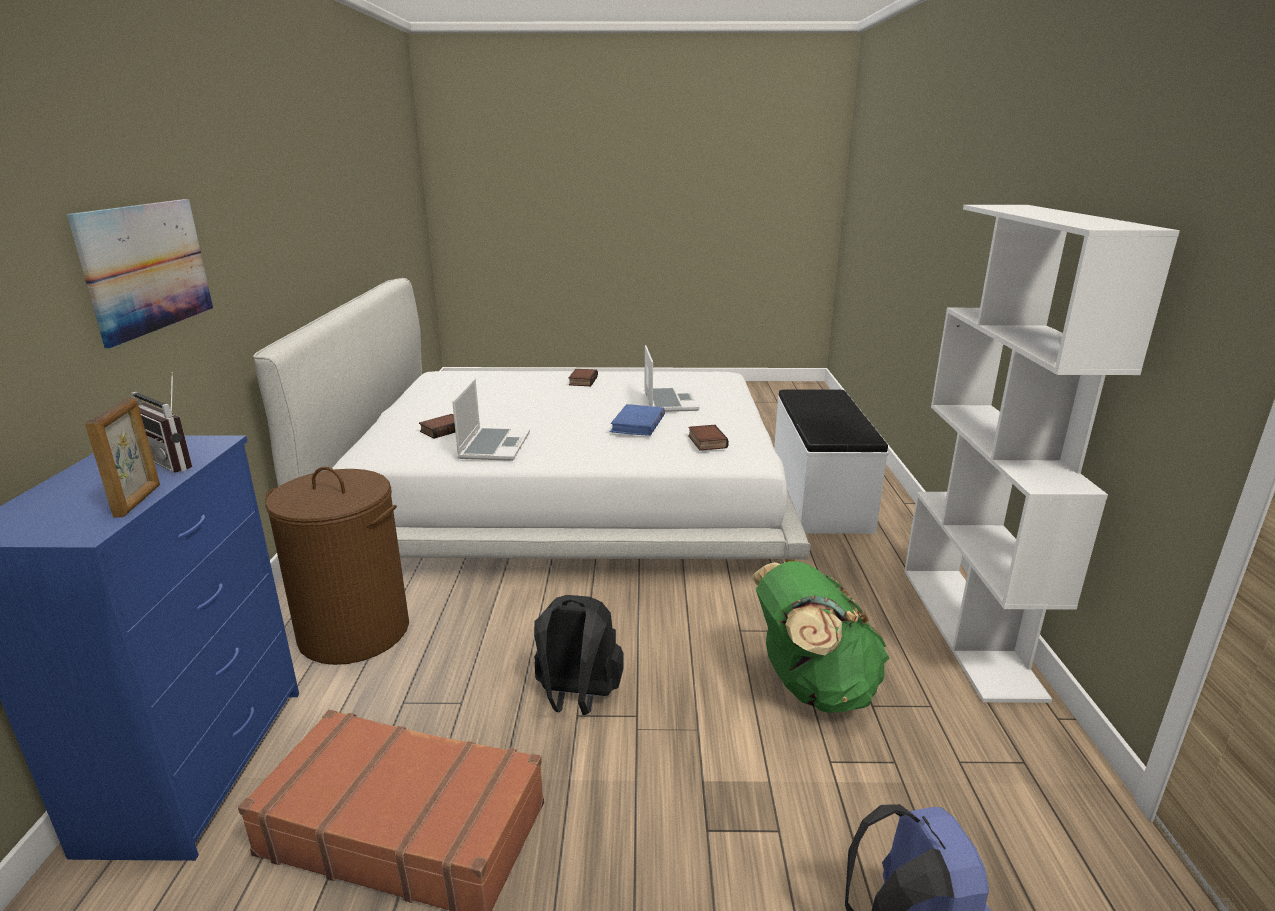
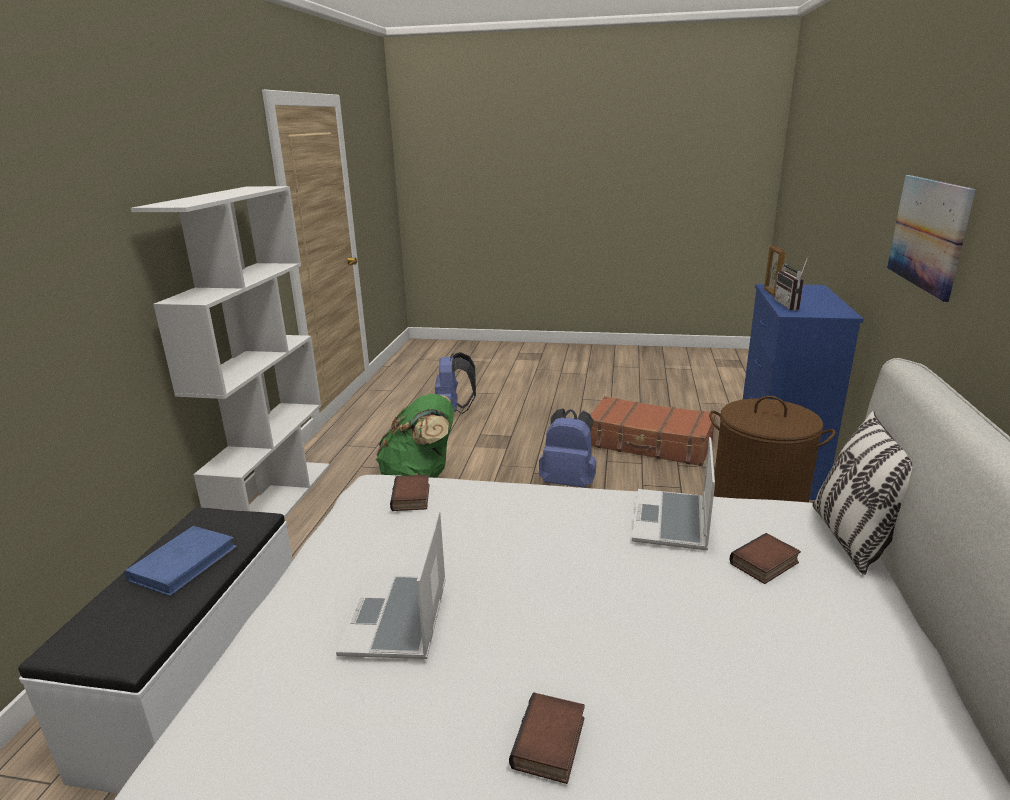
camera: 170 degrees left, 0 degrees up
radio [131,372,192,472] -> radio turned 135 degrees counterclockwise [774,256,808,310]
black backpack [534,595,624,715] -> blue backpack [539,408,596,488]
blue book [610,404,665,436] -> blue book moved to [125,526,238,596]
none -> pillow [812,411,912,575]

